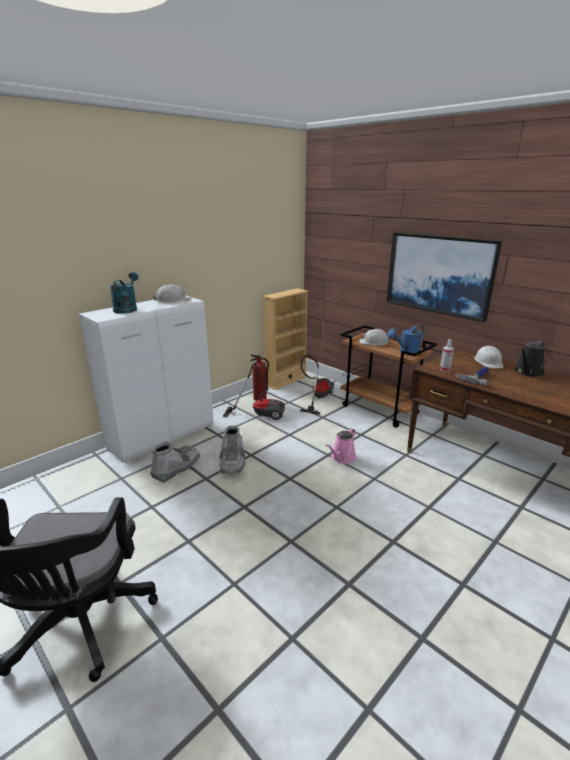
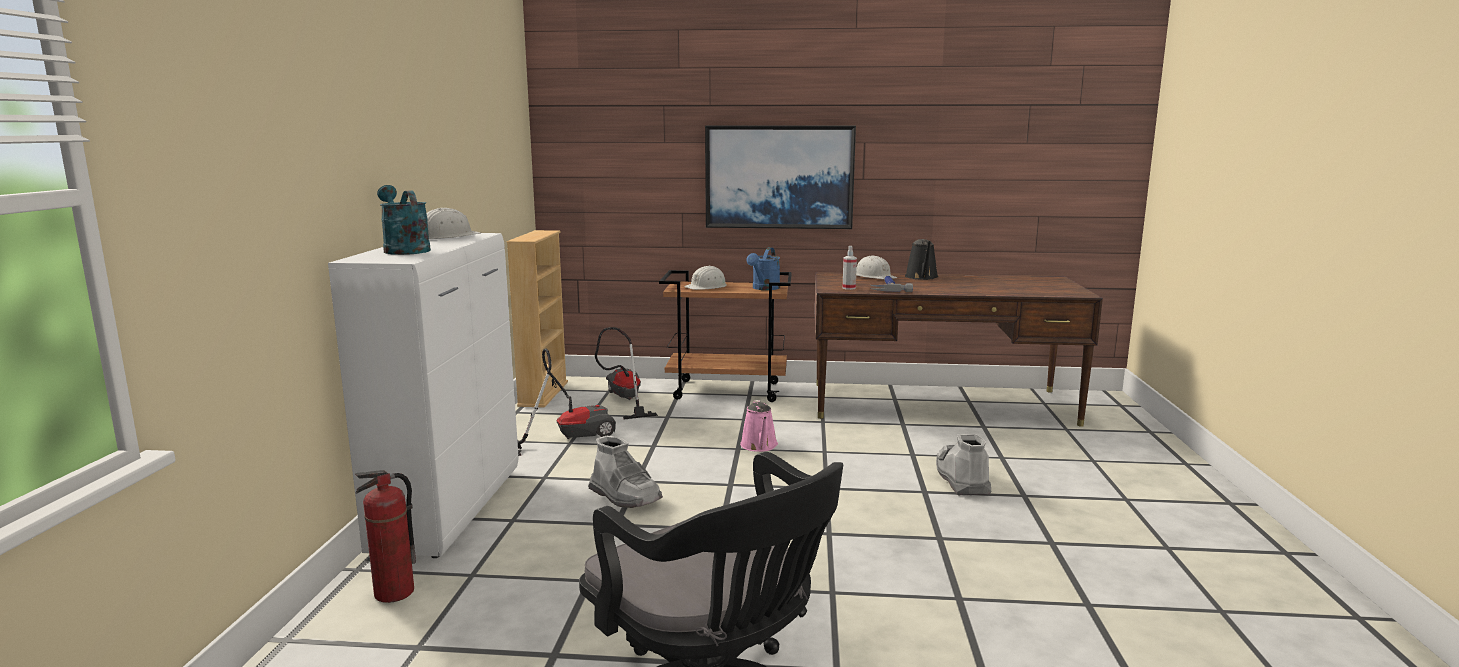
camera: 40 degrees left, 10 degrees down
grey boot [150,441,200,483] -> grey boot moved to [936,434,991,495]
fire extinguisher [250,354,269,401] -> fire extinguisher moved to [355,470,416,603]

